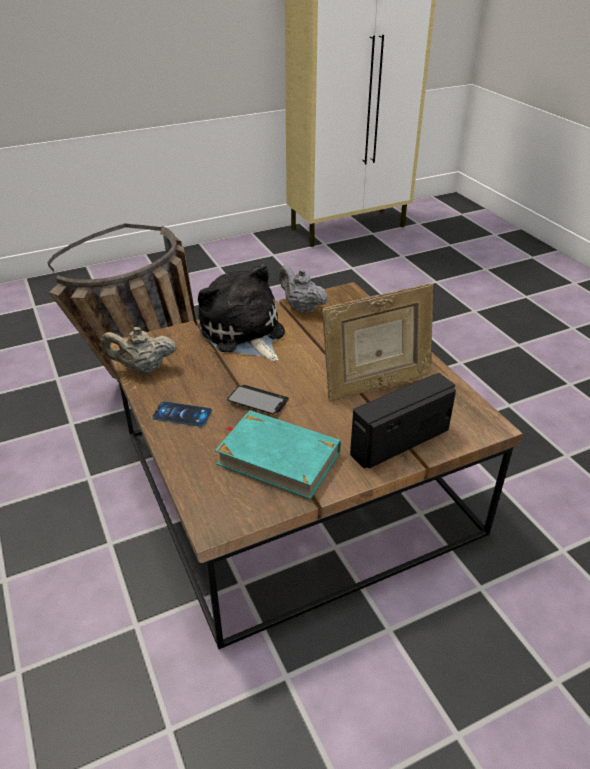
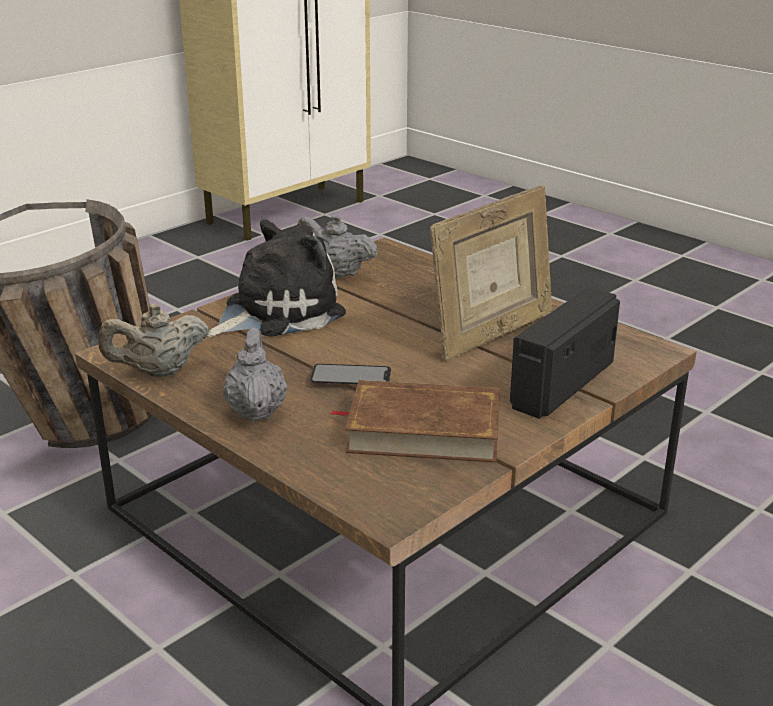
camera: 20 degrees left, 10 degrees down
phone [152,401,212,427] -> grey teapot [223,327,287,421]
plush toy [198,264,285,361] -> plush toy turned 105 degrees clockwise [207,219,346,337]
turquoise book [215,410,341,499] -> brown book [329,380,500,462]

